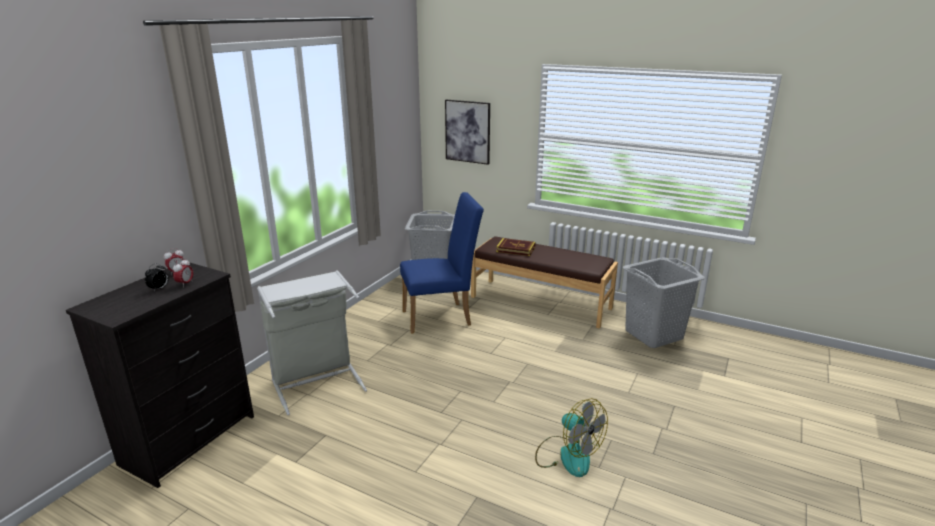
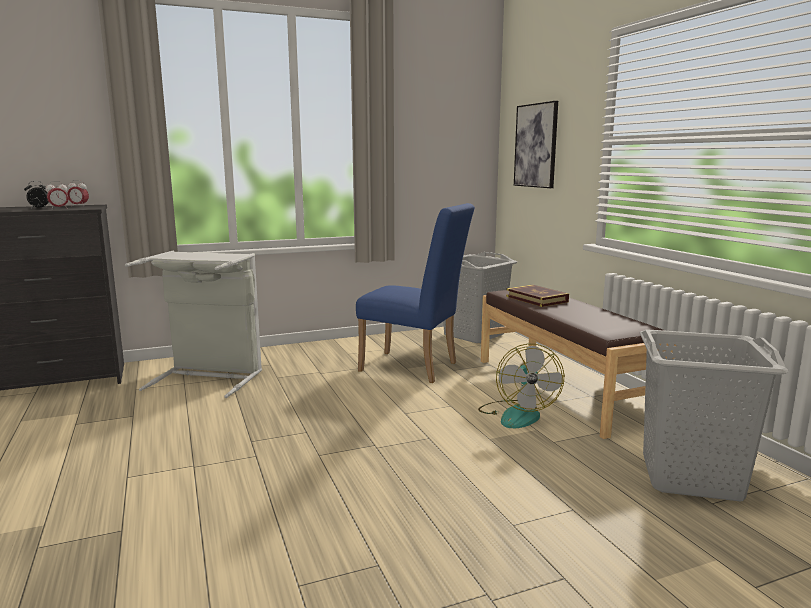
camera: 40 degrees right, 10 degrees down
fan [535,398,608,477] -> fan moved to [478,344,564,428]

